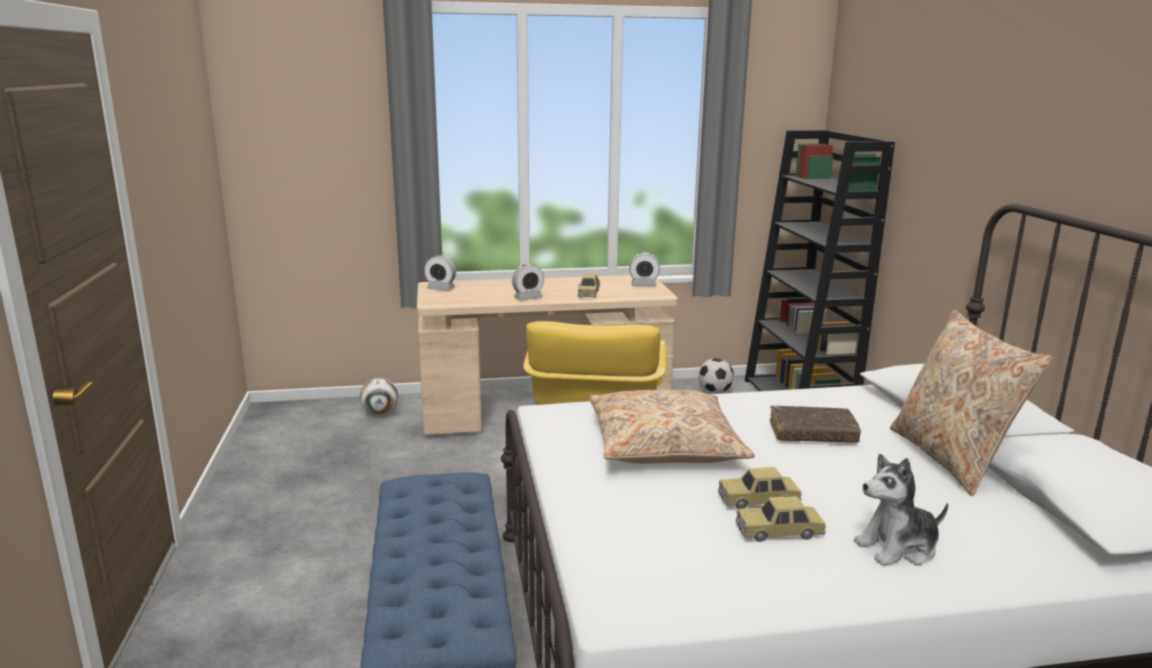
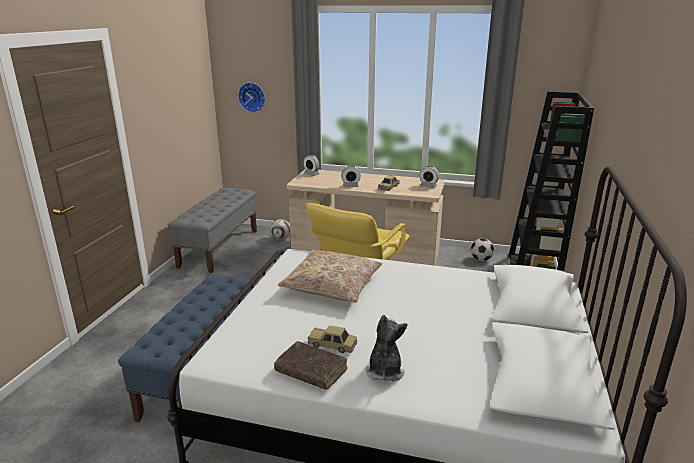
camera: 25 degrees right, 5 degrees up
toy car [718,467,802,509] -> none
brown book [770,406,861,443] -> brown book moved to [274,341,348,390]
plush toy [854,454,948,566] -> plush toy turned 90 degrees clockwise [366,315,407,382]
beige pillow [890,310,1053,496] -> none
none -> grey bench [168,188,257,273]
none -> wall clock [238,82,265,113]

